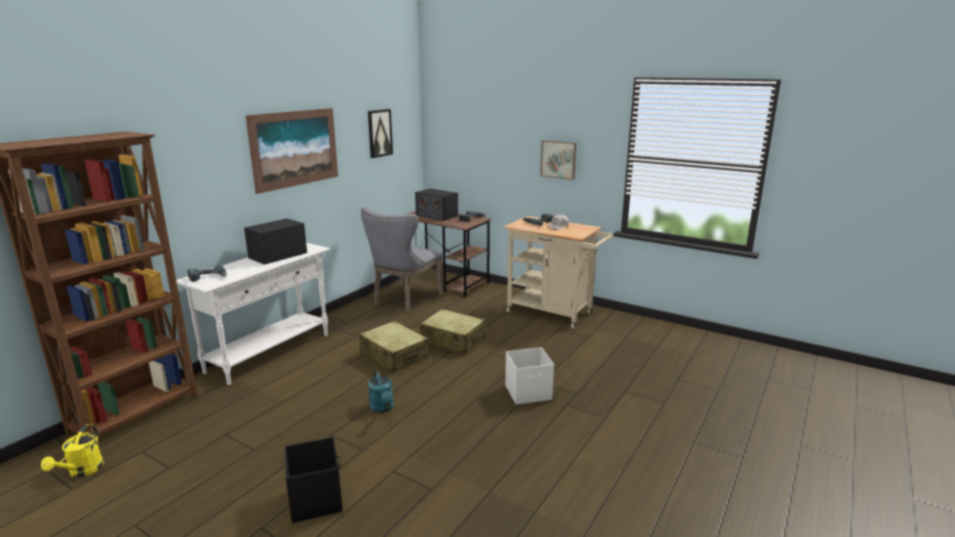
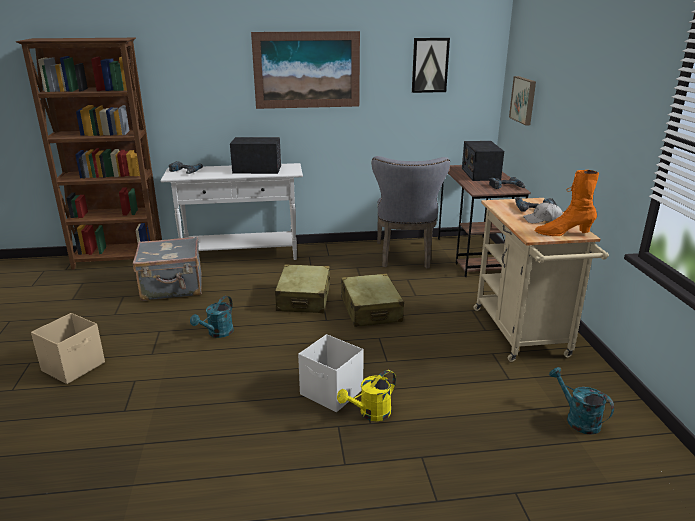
camera: 50 degrees right, 5 degrees up
yellow watering can [41,424,104,478] -> yellow watering can moved to [337,370,396,421]
black storage box [285,437,343,523] -> beige storage box [31,313,105,384]
grey chair [361,207,443,312] -> grey chair turned 75 degrees counterclockwise [371,156,450,268]
picture [540,140,577,180] -> picture moved to [509,76,536,125]
none -> grey suitcase [133,236,202,301]
none -> orange boot [535,170,599,236]
none -> turquoise watering can [549,367,614,435]

